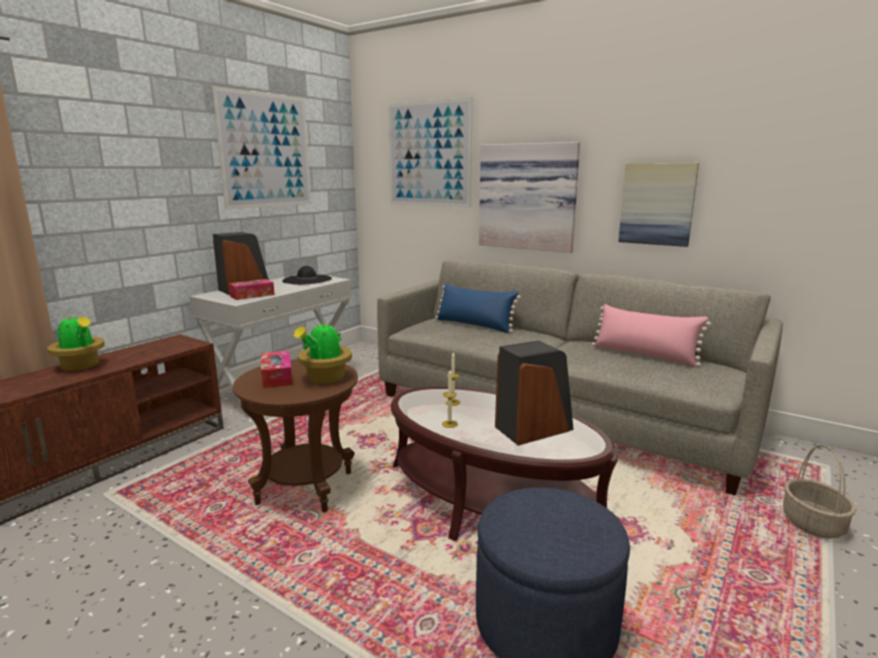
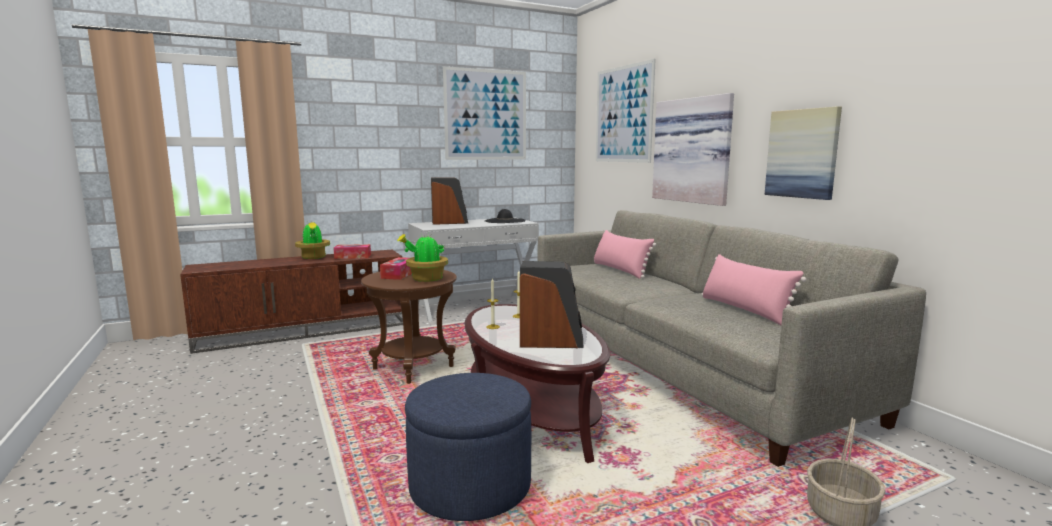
camera: 30 degrees right, 5 degrees down
tissue box [229,279,275,300] -> tissue box moved to [334,244,371,259]
blue pillow [435,283,521,333] -> pink pillow [594,230,656,279]

